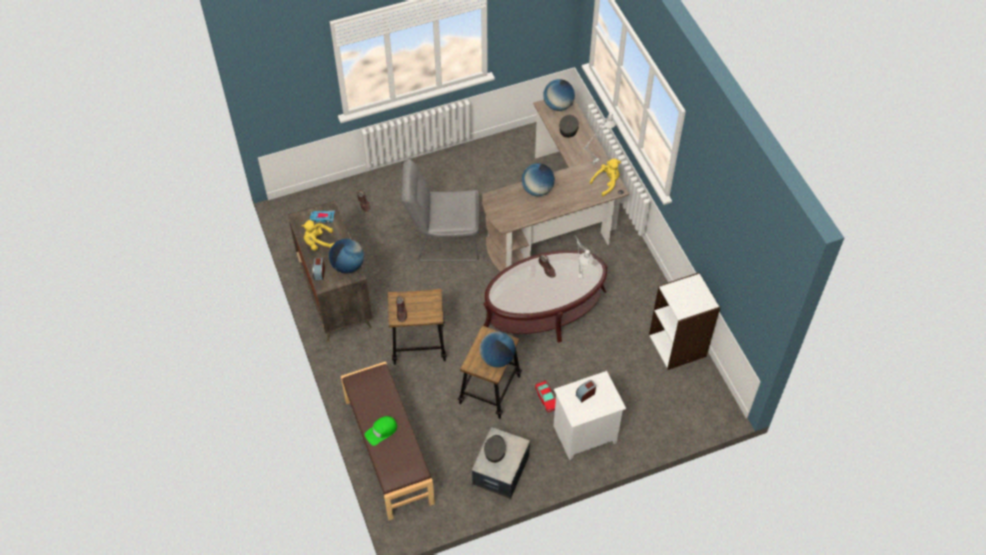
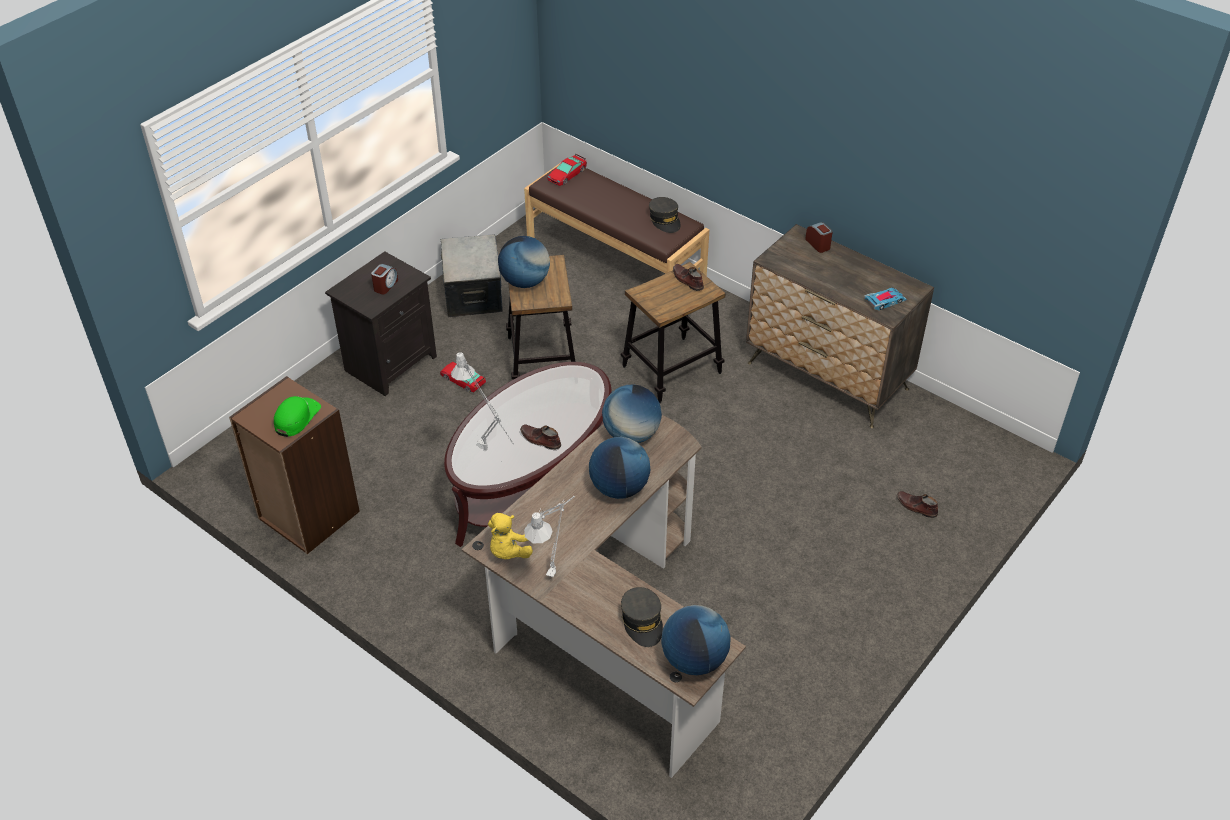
camera: 150 degrees right, 10 degrees down
yellow plush toy [302,220,334,251] -> none
globe [329,239,364,274] -> globe moved to [602,384,662,443]
green cap [365,416,397,446] -> green cap moved to [274,396,321,437]
grey chair [401,158,479,262] -> none
grey cap [484,435,506,463] -> grey cap moved to [649,197,681,233]
white nightstand [554,371,626,460] -> black nightstand [325,251,437,396]
white bookcase [649,272,720,370] -> brown bookcase [229,376,360,554]
none -> toy car [547,154,587,186]

